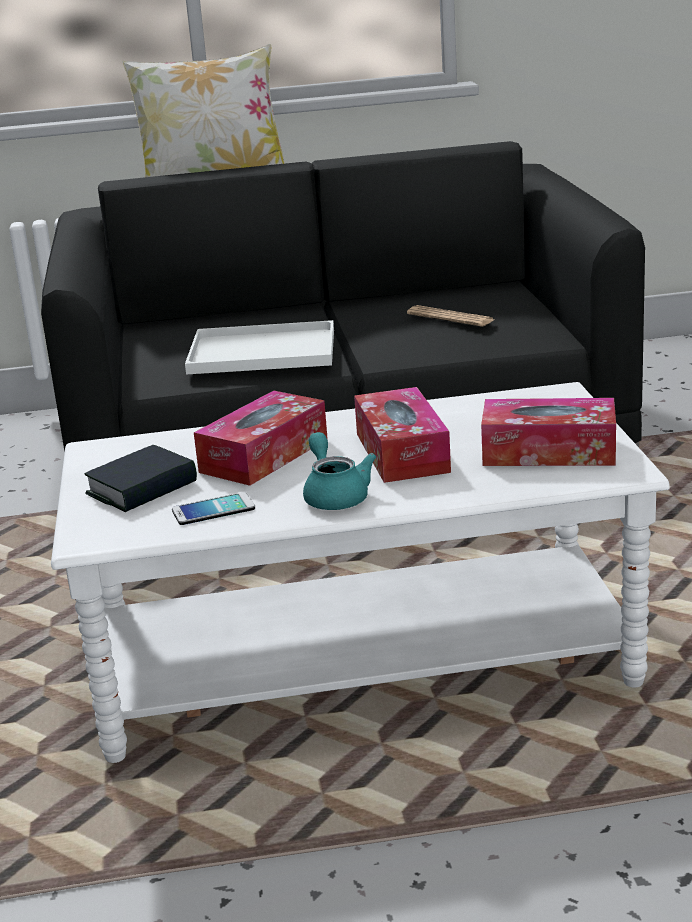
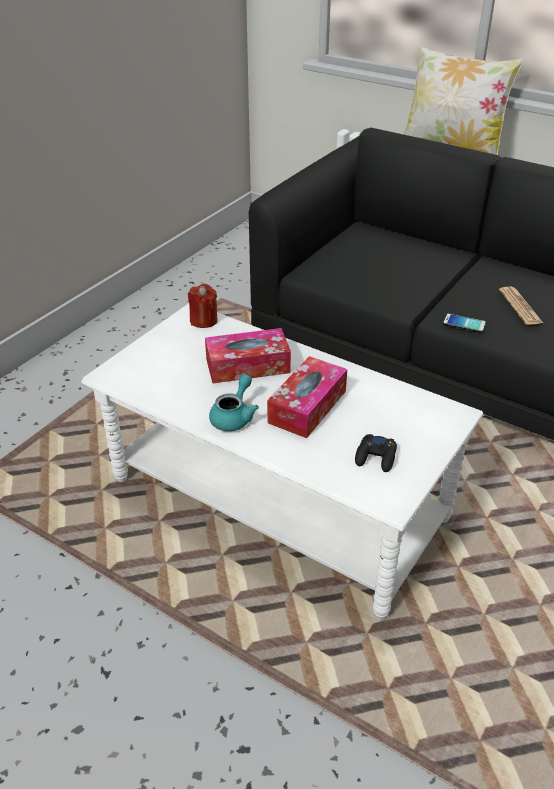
camera: 40 degrees right, 15 degrees up
book [84,445,197,512] -> none
phone [172,492,255,525] -> phone moved to [443,314,486,332]
white tray [185,320,334,375] -> none
tissue box [481,398,616,466] -> black game controller [355,434,397,472]
none -> red candle [188,284,218,328]

